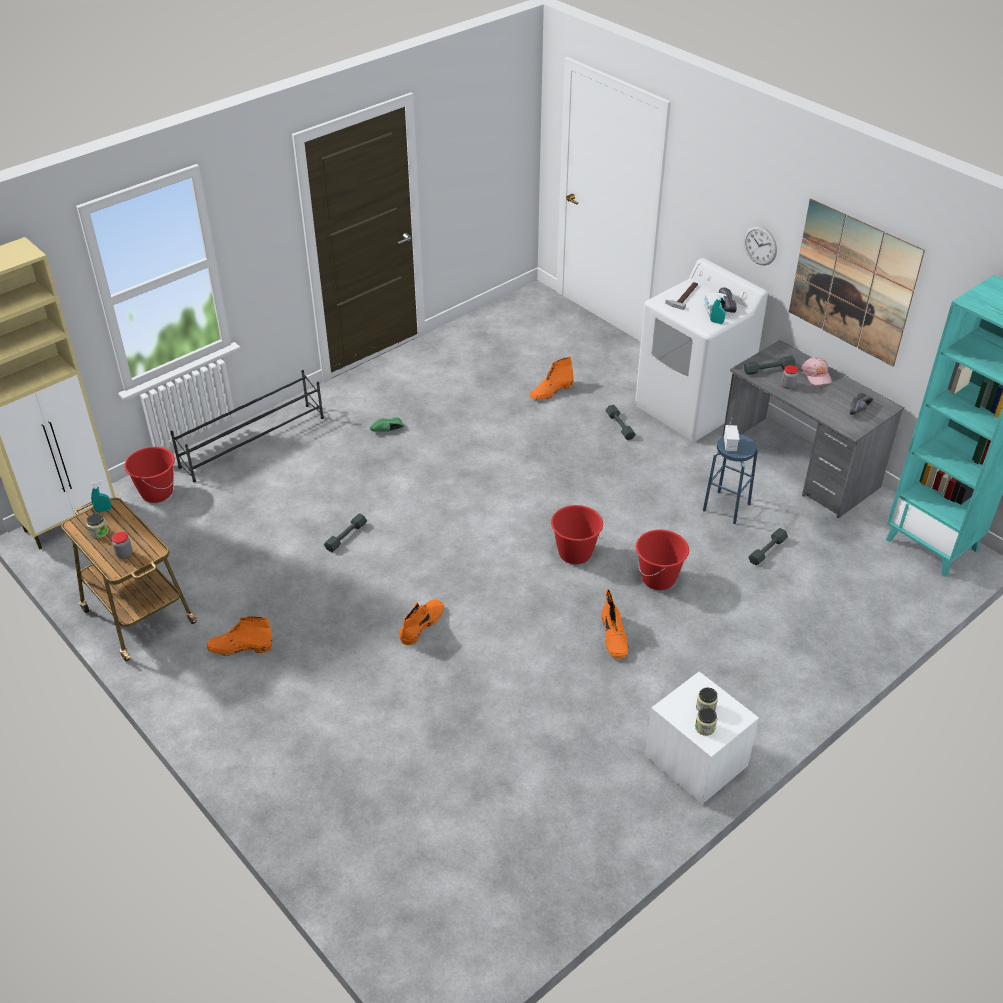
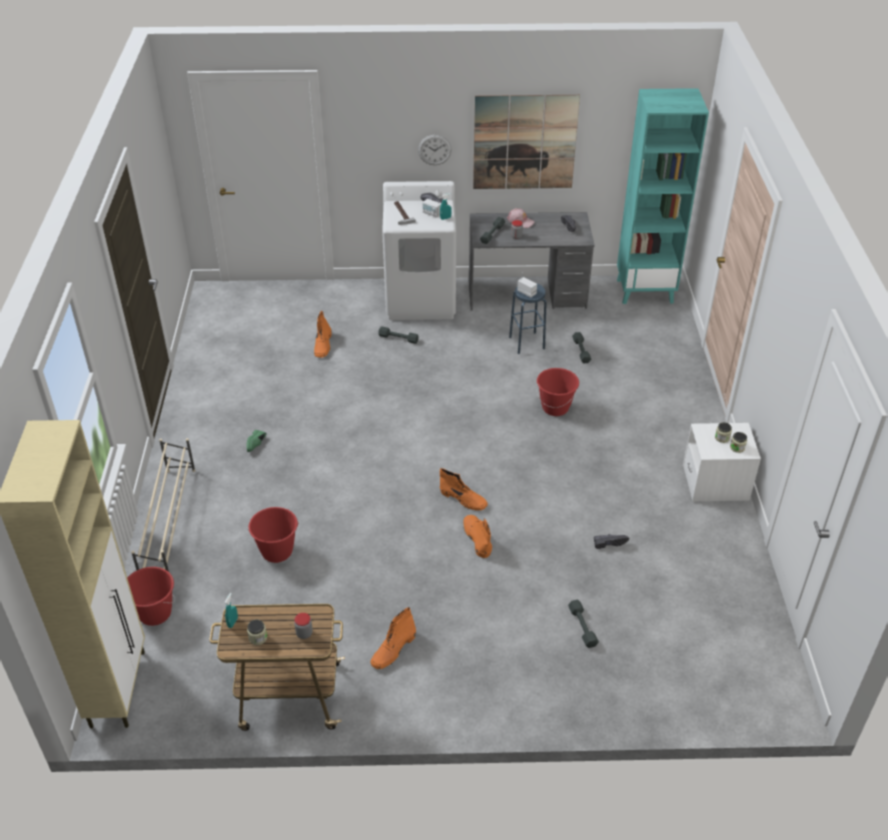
camera: 50 degrees left, 0 degrees up
black shoe rack [170,370,324,482] -> beige shoe rack [131,438,195,572]
grey dumbbell [324,513,367,552] -> grey dumbbell moved to [568,600,599,648]
red bucket [551,505,603,564] -> red bucket moved to [248,507,299,563]
orange boot [602,589,629,659] -> orange boot moved to [440,468,488,511]
none -> black shoe [594,534,629,549]

